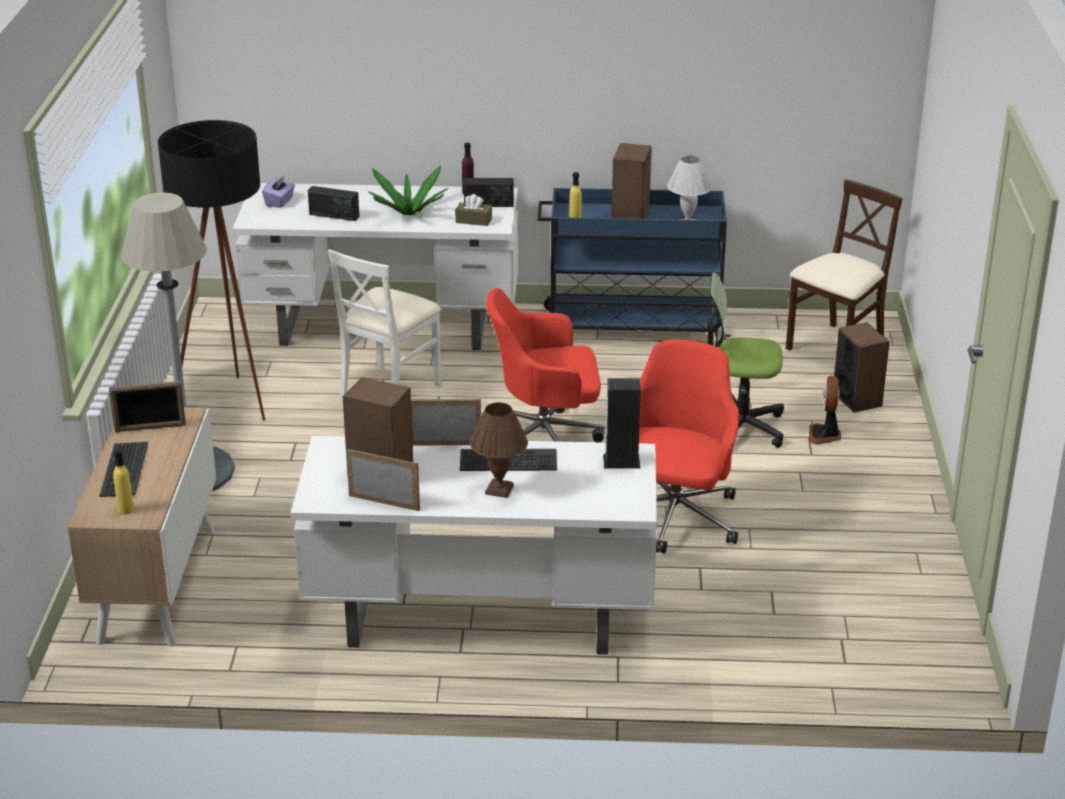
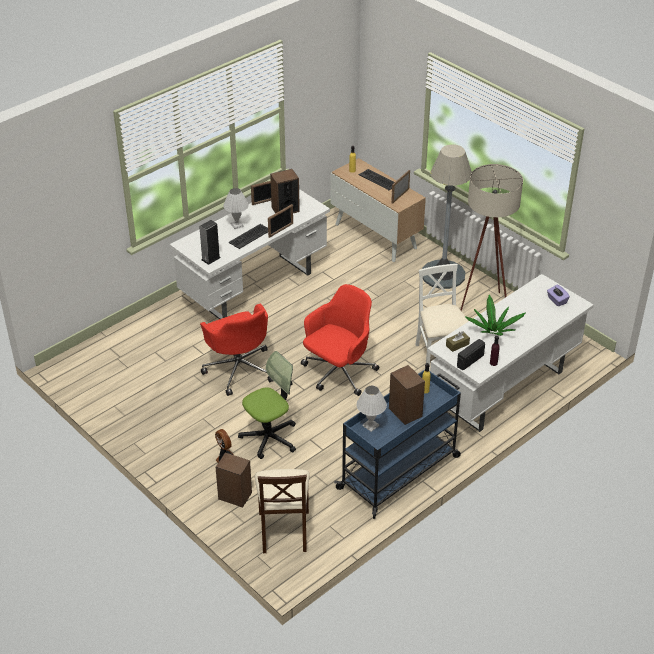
camera: 135 degrees right, 10 degrees up
black floor lamp [158,120,265,421] -> beige floor lamp [460,164,523,311]
radio [308,186,359,221] -> none
brown table lamp [470,402,528,498] -> white table lamp [223,188,249,229]

